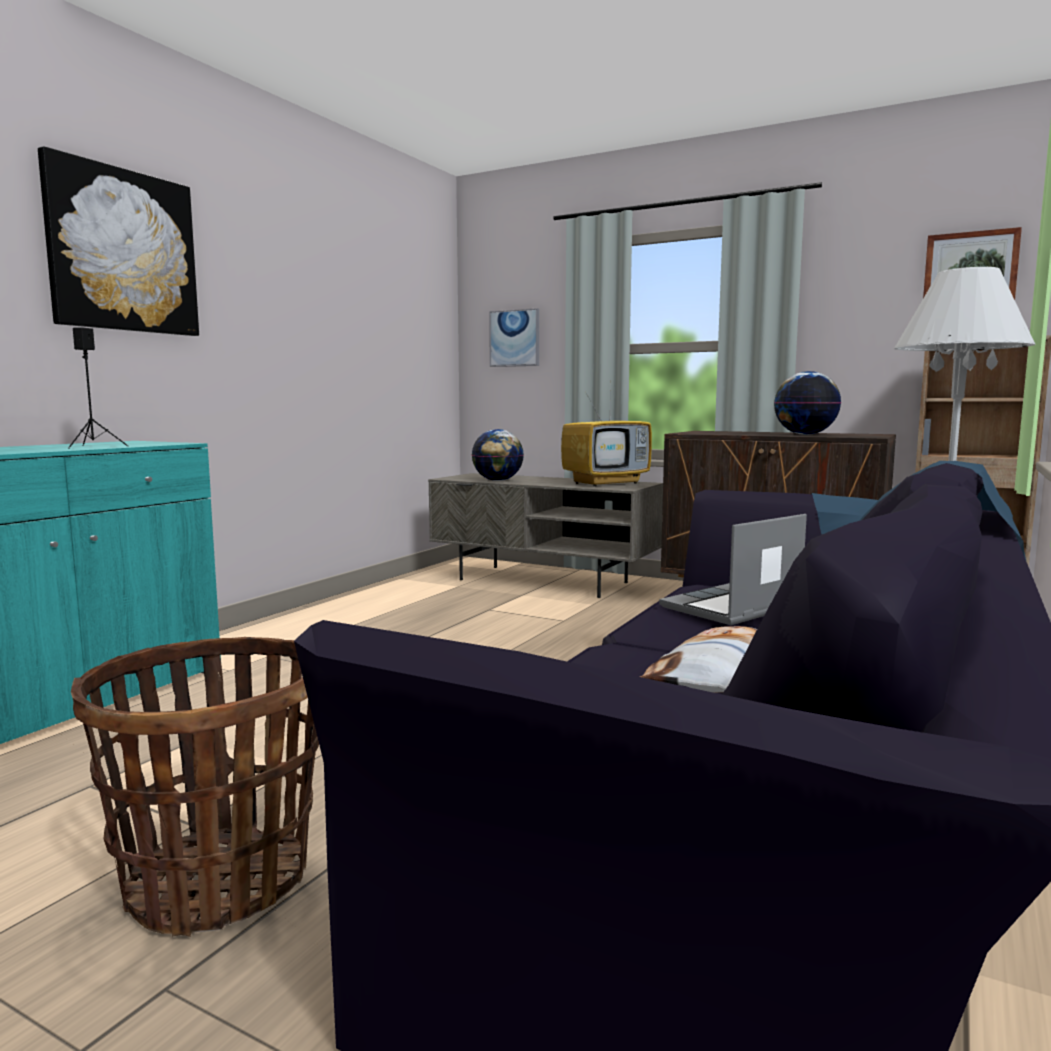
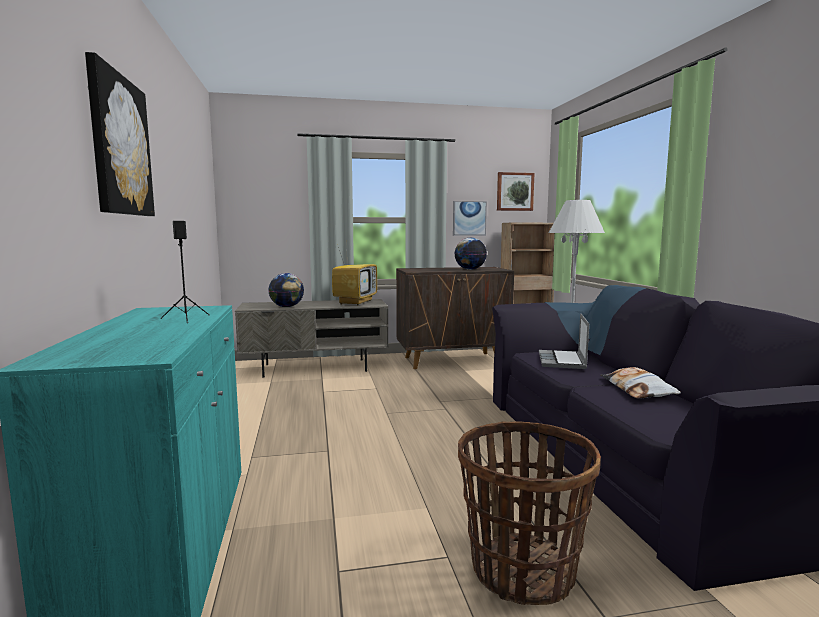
camera: 40 degrees left, 0 degrees up
picture [489,308,539,367] -> picture moved to [453,201,487,236]

